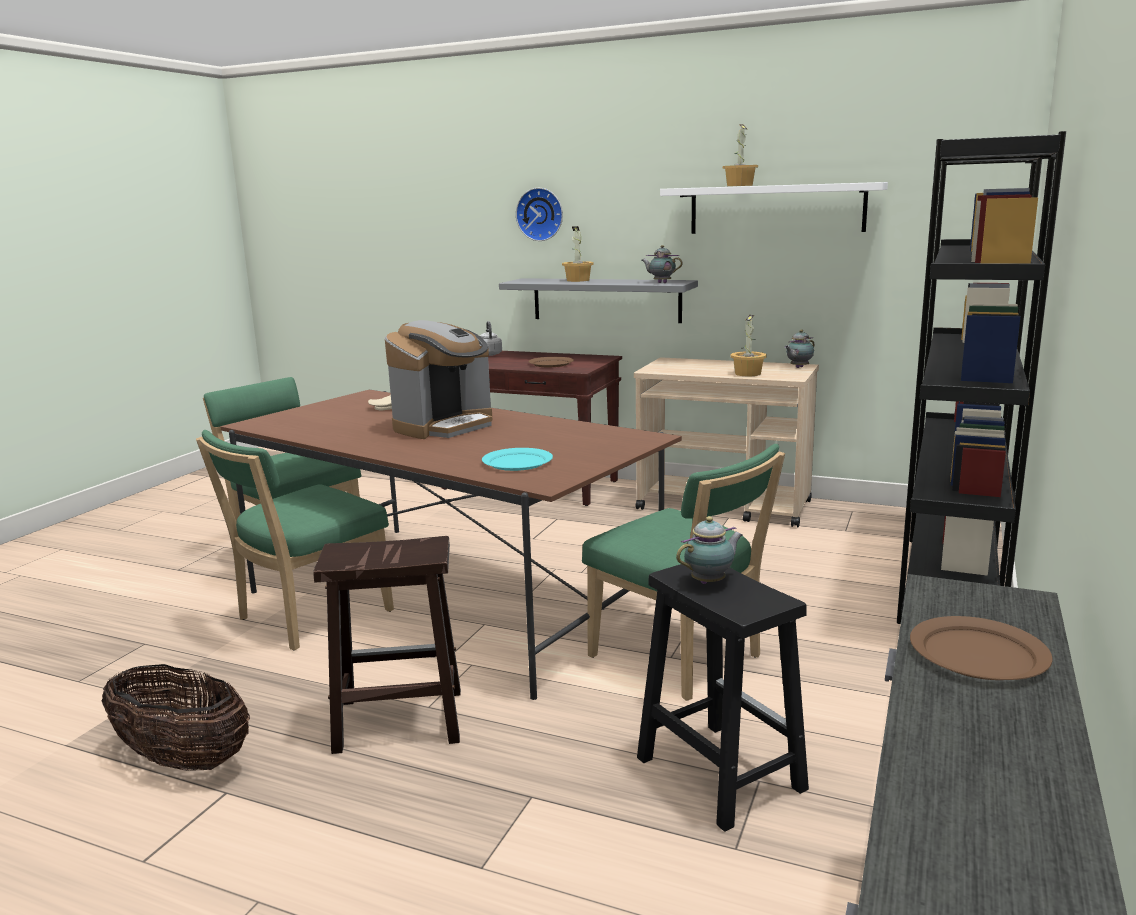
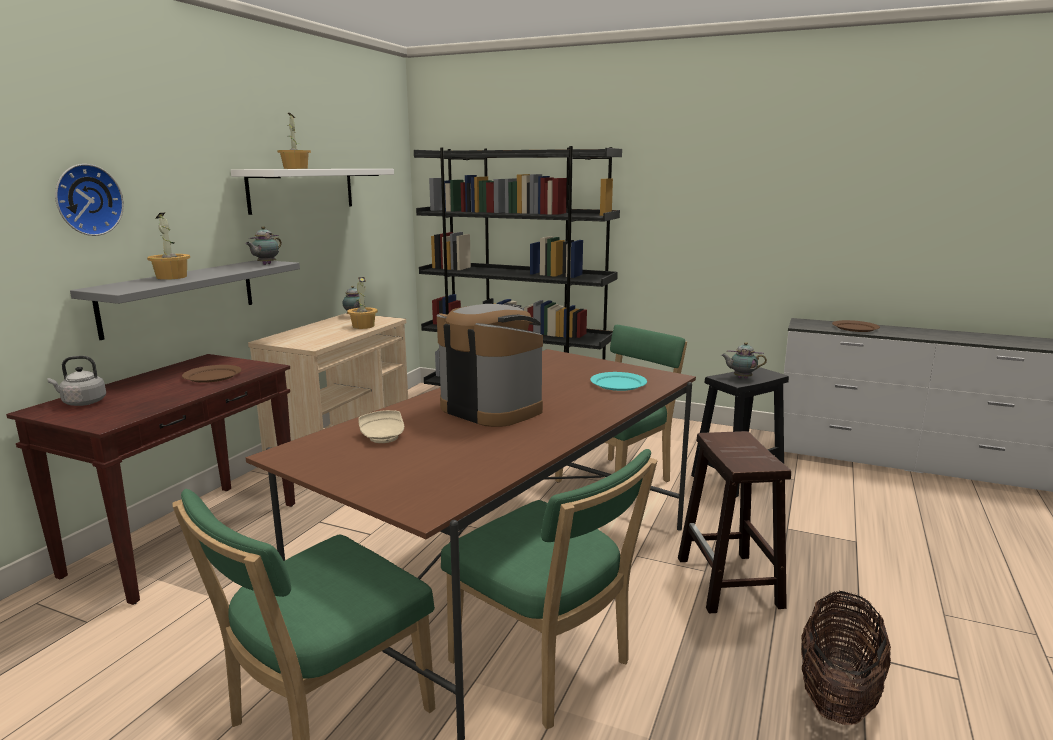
camera: 90 degrees left, 0 degrees up
teapot [676,516,743,584] -> teapot turned 45 degrees counterclockwise [721,342,767,378]

